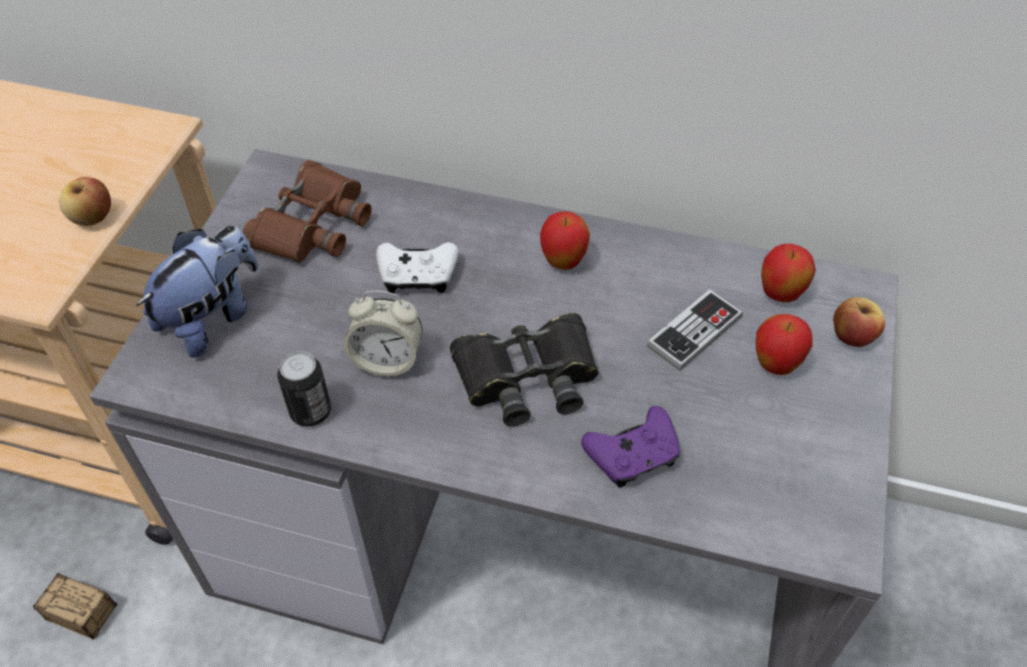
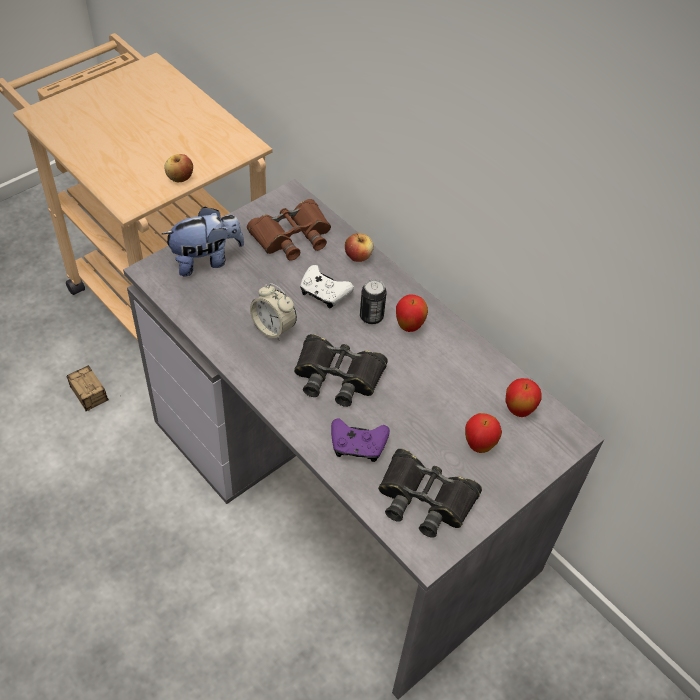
camera: 30 degrees right, 0 degrees up
can [277,351,331,427] -> can moved to [360,279,387,324]
game controller [647,289,743,371] -> none
apple [833,297,885,347] -> apple moved to [345,233,374,262]
none -> black binoculars [378,449,482,538]

